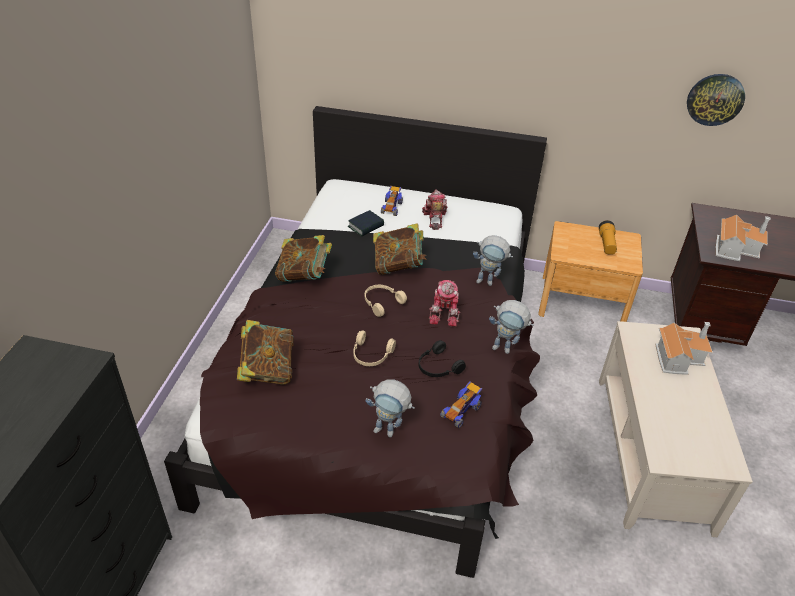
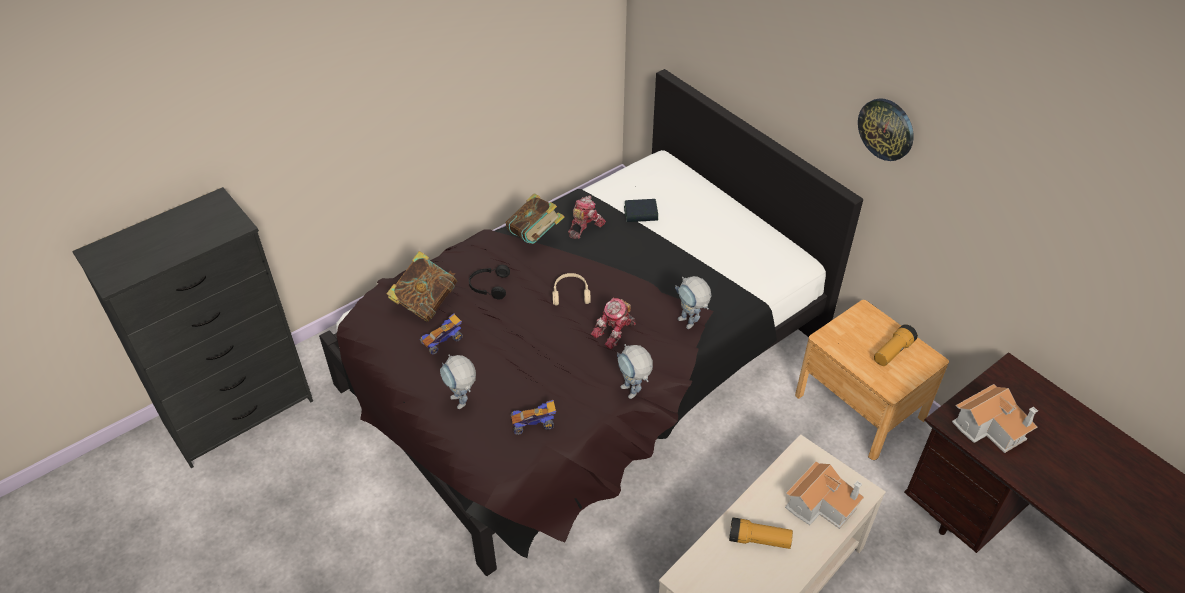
camera: 40 degrees right, 5 degrees up
beige headphones [353,331,396,366] -> none
book [373,223,427,275] -> none
toy car [381,186,403,216] -> toy car moved to [420,313,463,355]
black headphones [419,340,466,377] -> black headphones moved to [469,265,510,300]
toy robot [422,189,448,230] -> toy robot moved to [568,196,606,239]
wall clock [687,74,745,126] -> wall clock moved to [858,98,914,161]
none -> flashlight [729,517,793,549]

